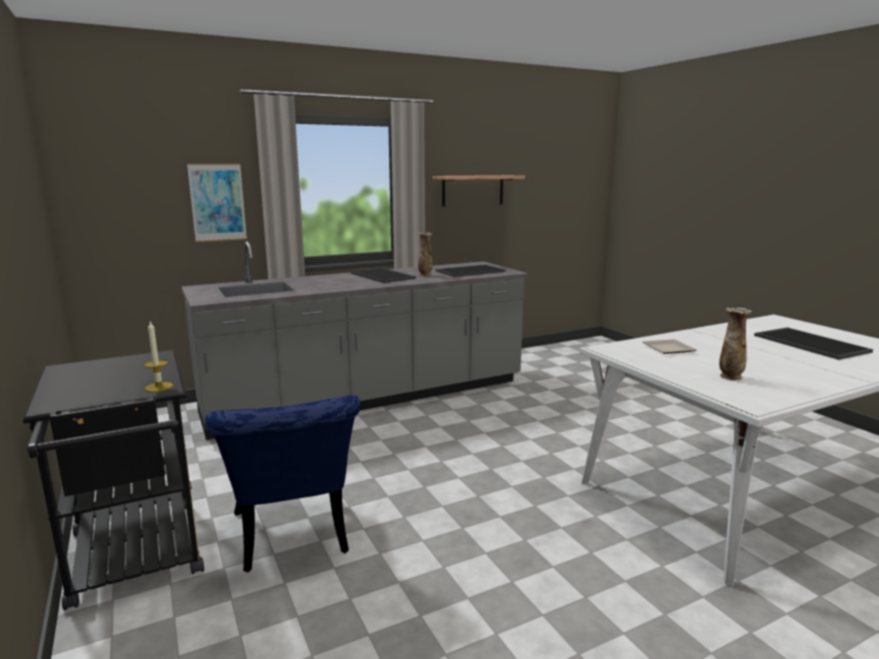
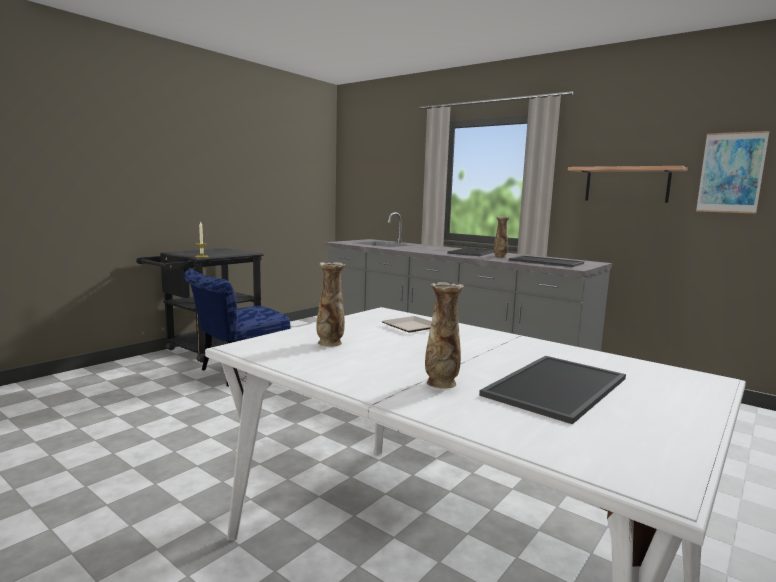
camera: 65 degrees right, 5 degrees down
picture [187,164,247,242] -> picture moved to [696,131,770,214]
none -> vase [425,282,464,389]

